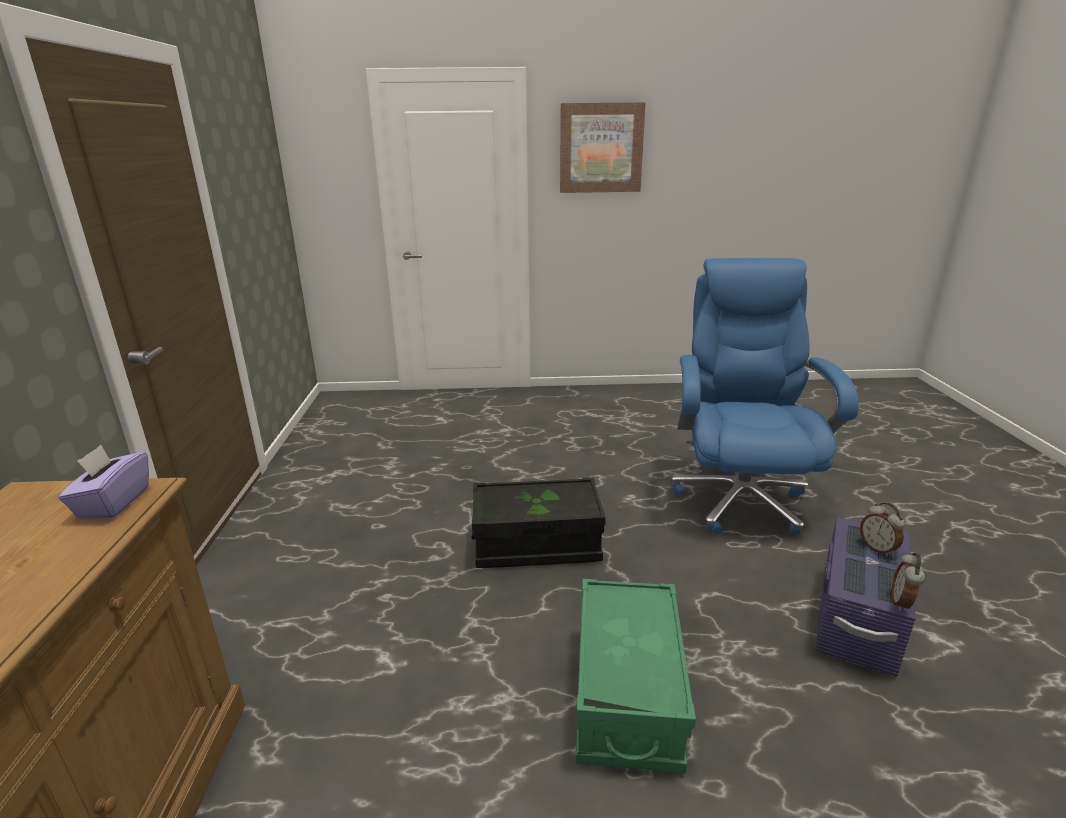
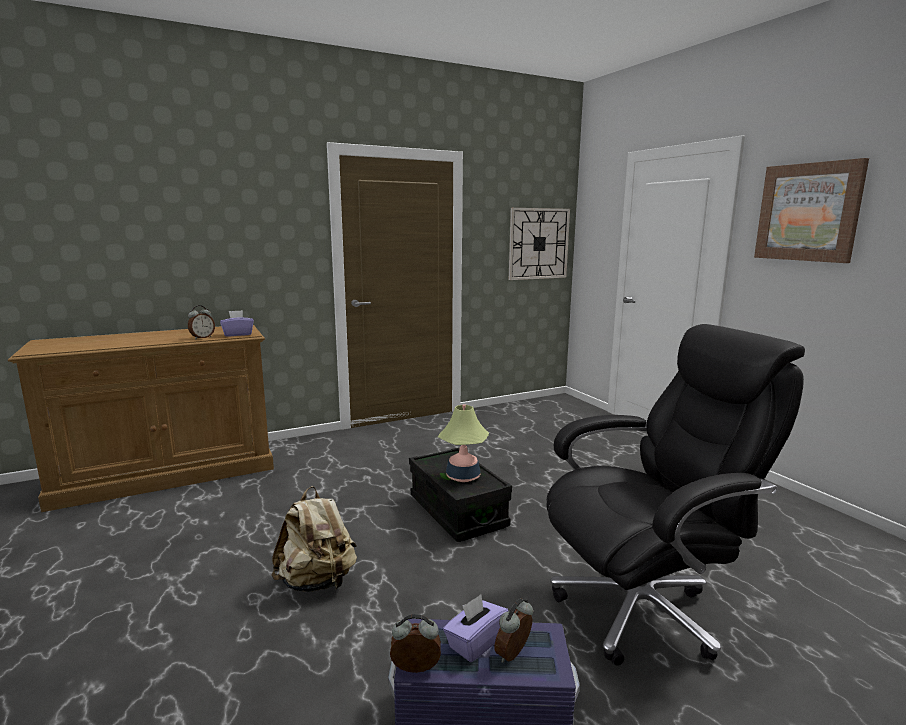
camera: 65 degrees right, 10 degrees down
green storage box [576,579,696,773] -> beige backpack [271,486,357,592]
blue office chair [671,258,859,534] -> black office chair [546,324,805,666]
none -> alarm clock [188,305,215,339]
none -> table lamp [438,404,489,482]
none -> purple tissue box [443,594,508,662]
none -> wall clock [509,208,570,280]

